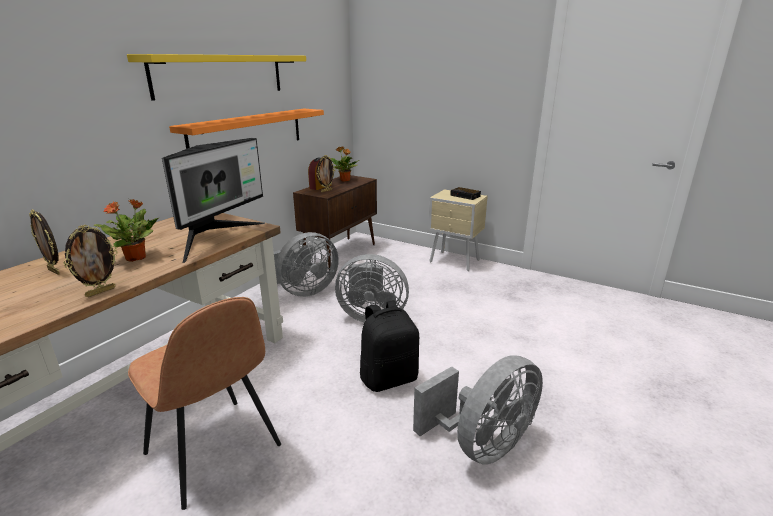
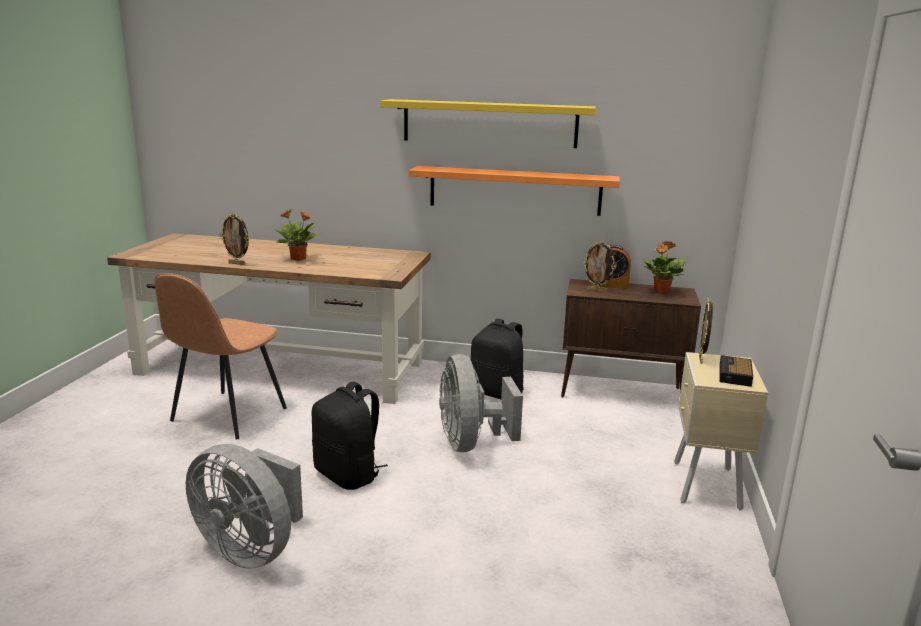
camera: 70 degrees right, 5 degrees down
picture frame [29,210,60,275] -> picture frame moved to [699,299,713,364]
monitor [162,138,265,263] -> none
grey fan [274,232,339,297] -> black backpack [471,319,524,399]

